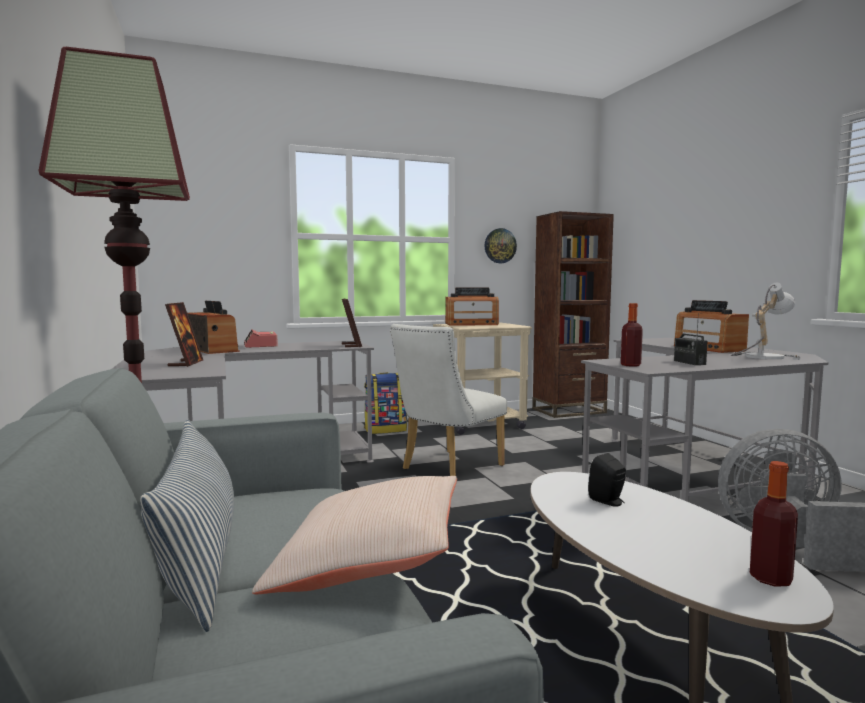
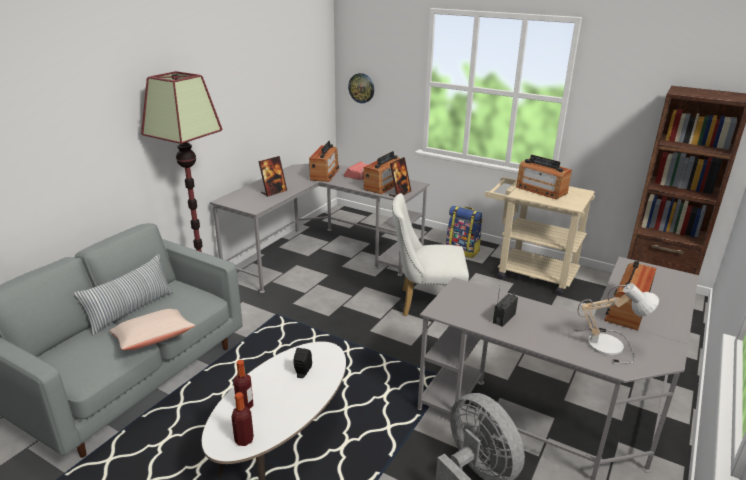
camera: 50 degrees right, 20 degrees up
wall clock [485,228,517,263] -> wall clock moved to [348,73,374,103]
bottle [621,303,643,367] -> bottle moved to [234,360,253,409]
none -> radio [364,151,401,194]

